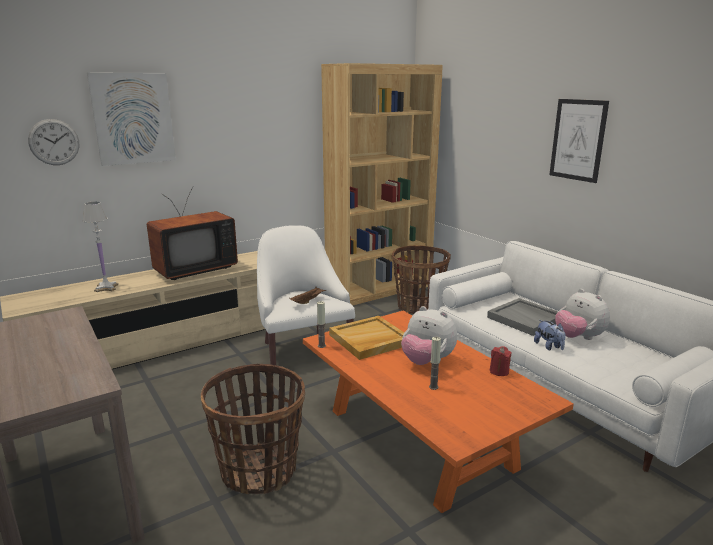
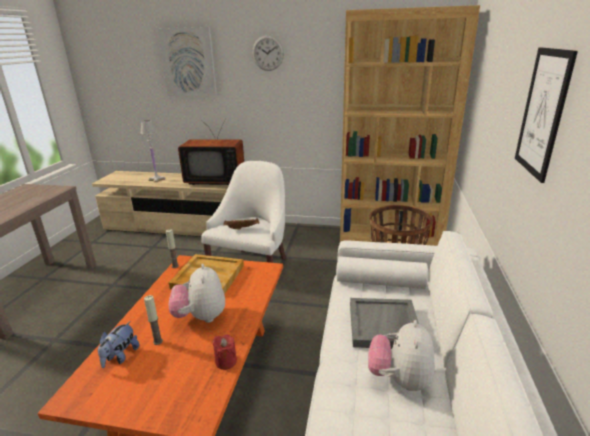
camera: 45 degrees right, 5 degrees up
wall clock [28,119,79,165] -> wall clock moved to [252,35,284,71]
basket [201,364,305,494] -> none
plush toy [534,320,566,350] -> plush toy moved to [98,321,139,368]

